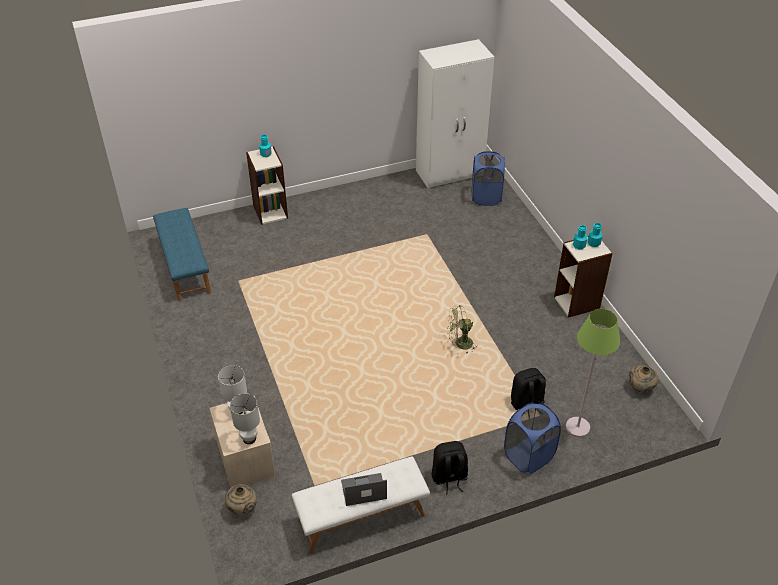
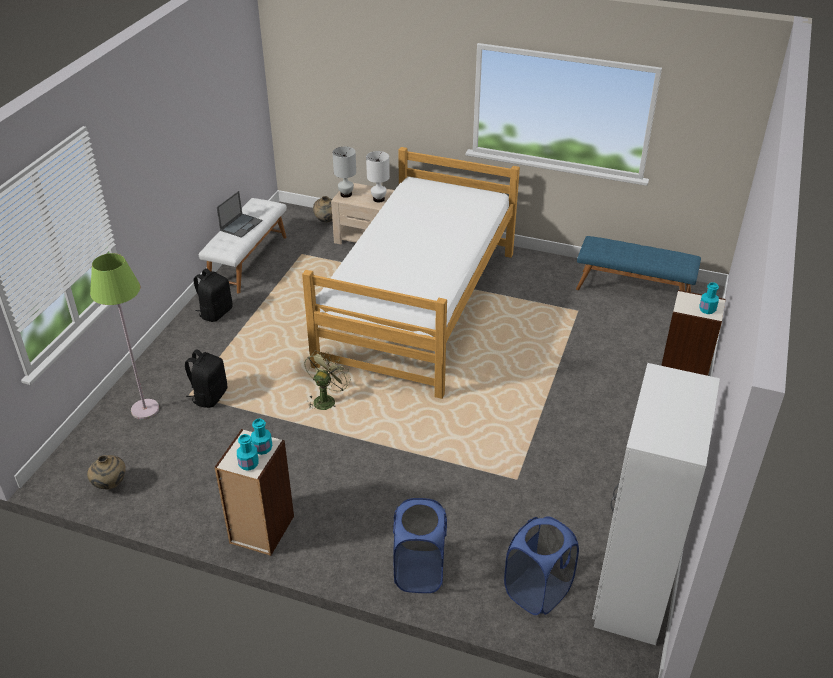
camera: 130 degrees right, 5 degrees down
blue laundry basket [504,402,561,473] -> blue laundry basket moved to [393,498,447,593]
none -> bed [302,147,520,399]

